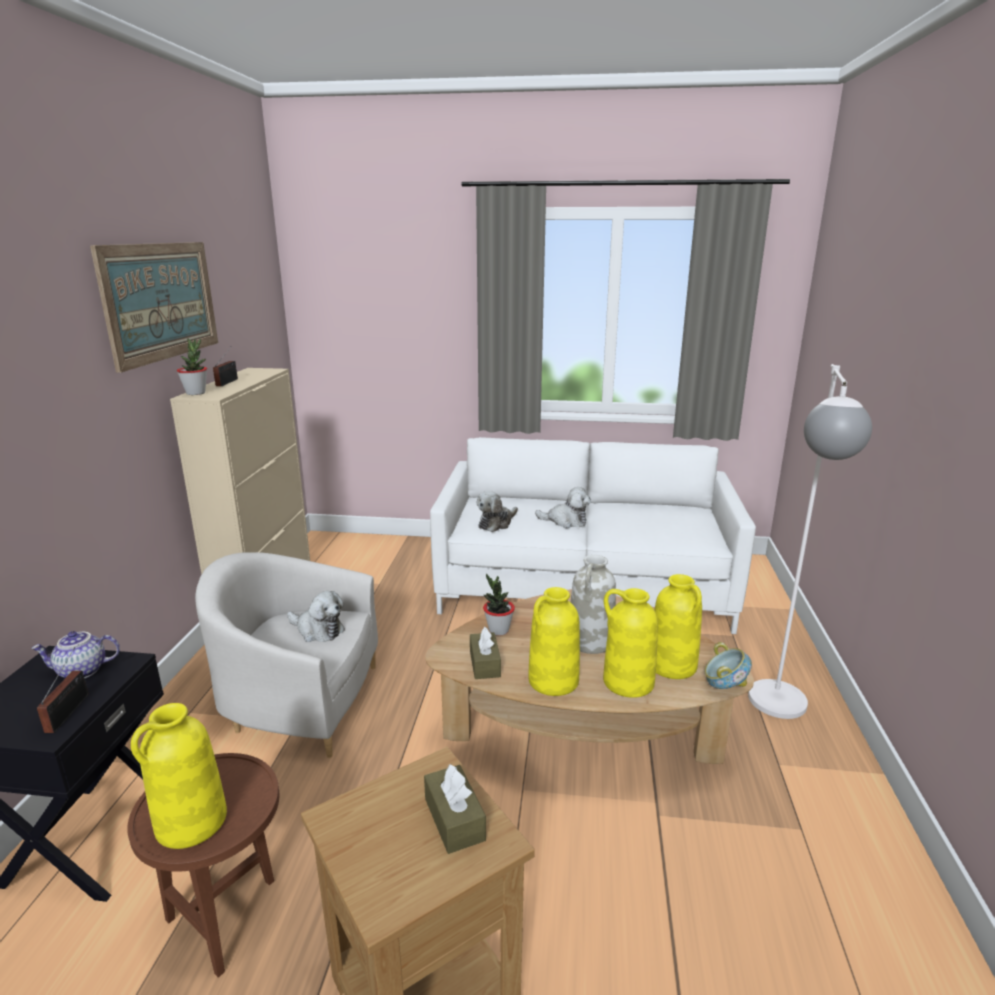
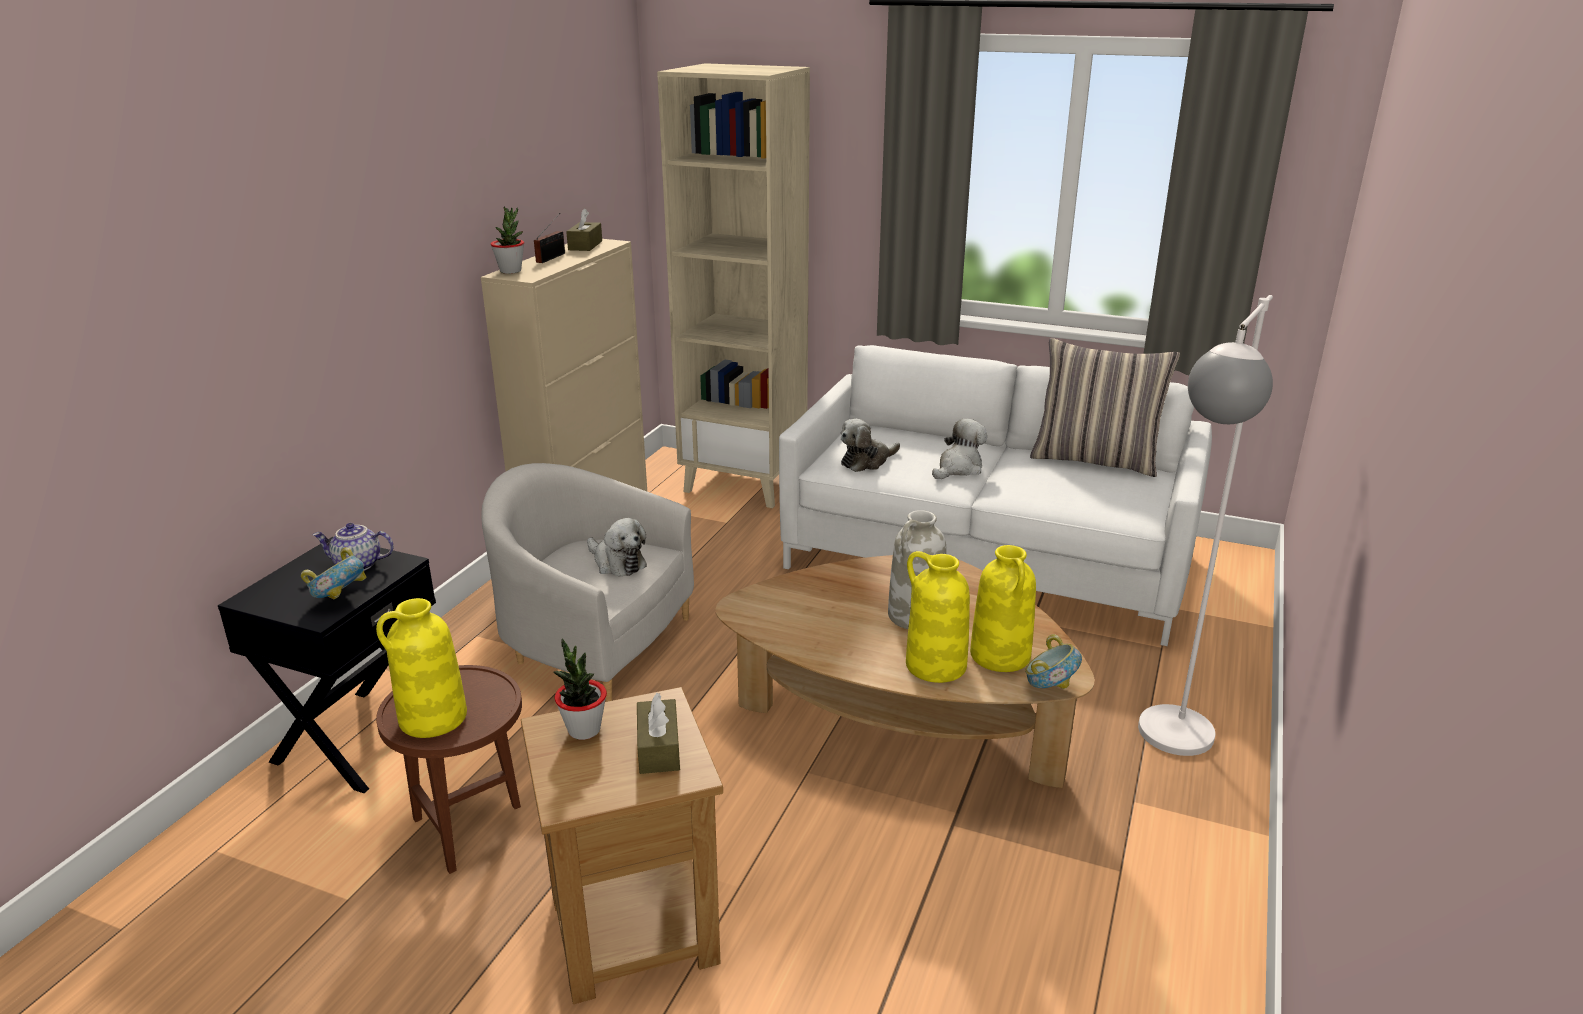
camera: 15 degrees right, 5 degrees up
radio [37,647,89,733] -> bowl [301,547,367,599]
picture [90,242,218,373] -> none
brown tissue box [470,627,501,679] -> brown tissue box moved to [566,208,602,251]
potted plant [483,573,515,636] -> potted plant moved to [553,638,607,740]
yellow vase [528,587,580,696] -> none
plush toy [535,487,591,528] -> plush toy turned 75 degrees counterclockwise [932,419,987,479]
none -> beige bookcase [657,63,810,508]
none -> pillow [1030,338,1180,477]

